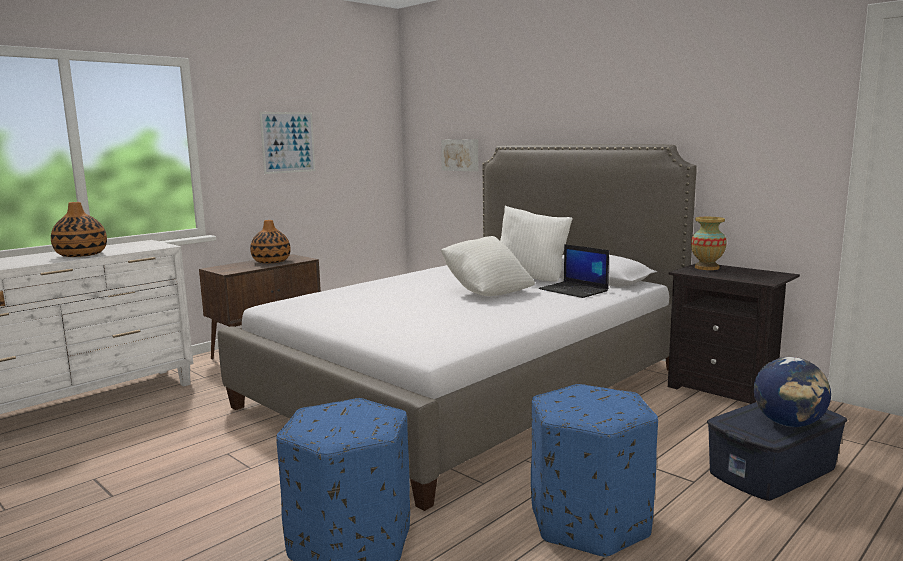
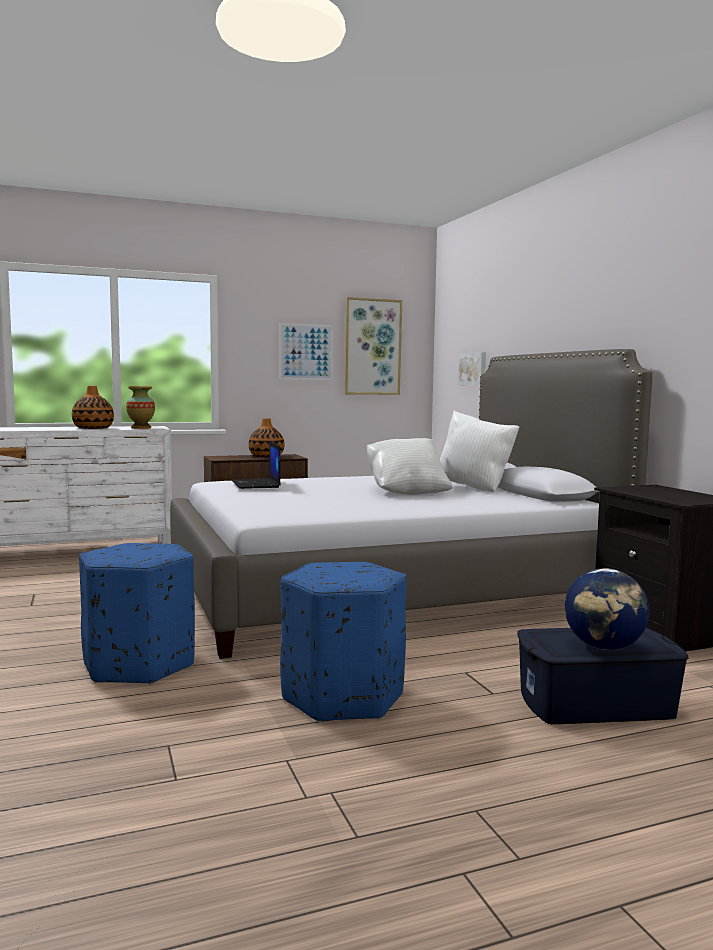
camera: 25 degrees right, 5 degrees down
laptop [539,244,609,298] -> laptop moved to [232,441,281,489]
vase [691,217,727,270] -> vase moved to [126,386,155,429]
none -> picture [344,297,402,395]

